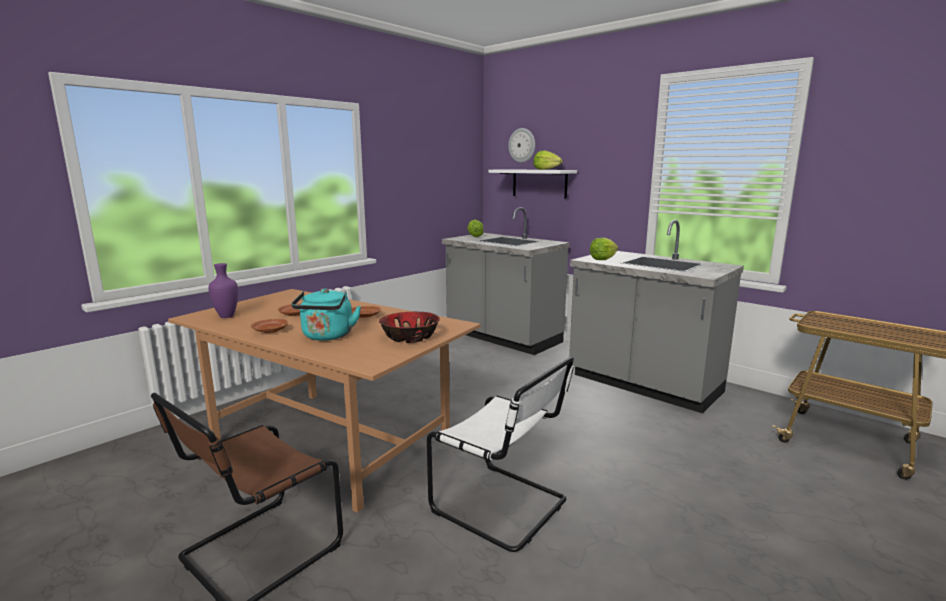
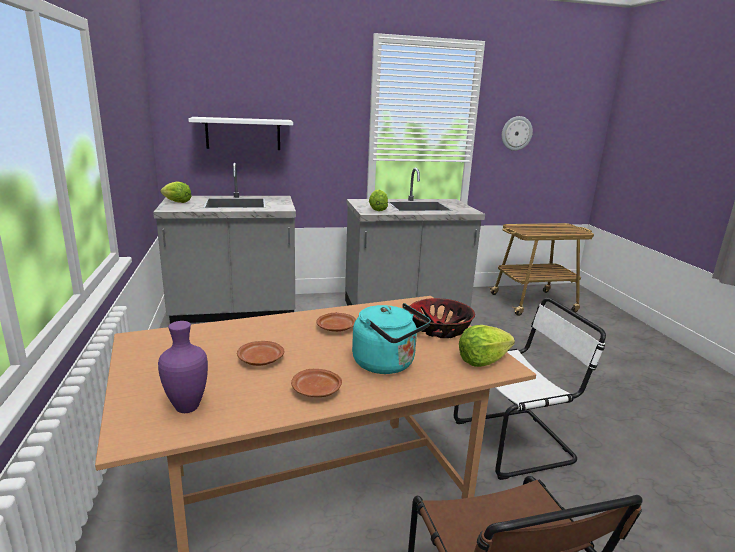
camera: 55 degrees left, 5 degrees up
wall clock [508,128,535,163] -> wall clock moved to [502,116,533,151]
lettuce [533,151,562,170] -> lettuce moved to [459,325,515,367]

